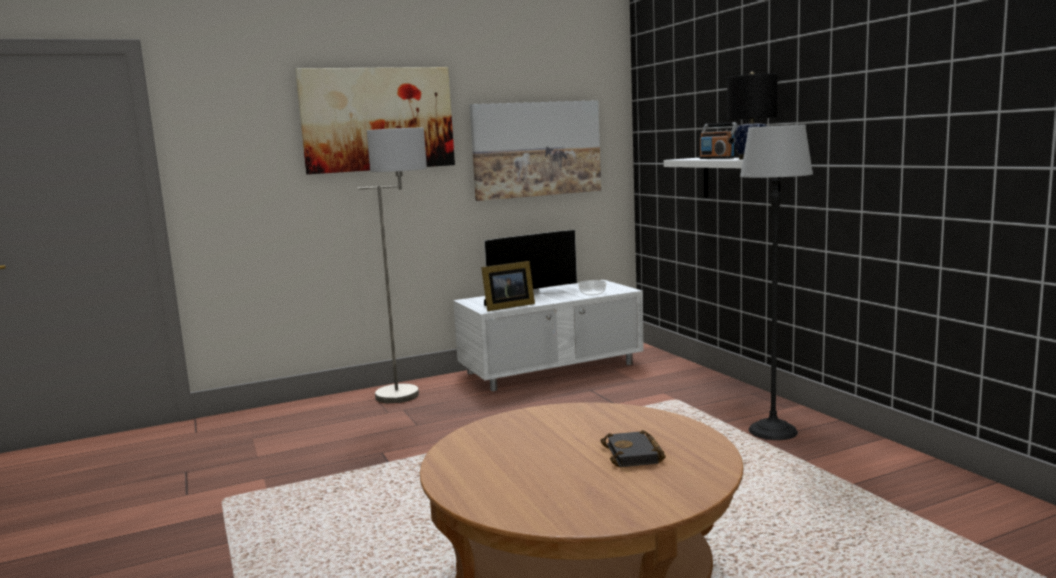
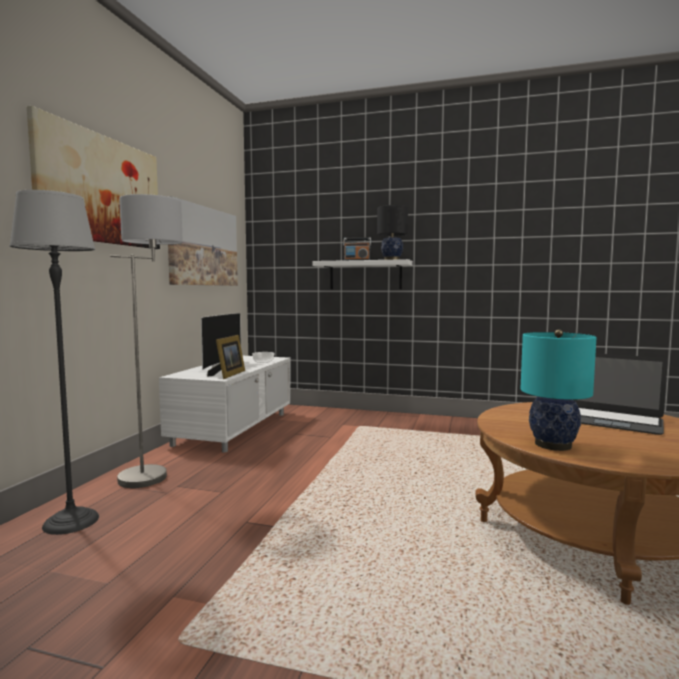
camera: 50 degrees left, 5 degrees down
black book [600,430,666,467] -> laptop [574,353,668,435]
floor lamp [740,124,813,440] -> floor lamp moved to [10,190,99,535]
none -> turquoise table lamp [520,329,597,451]

